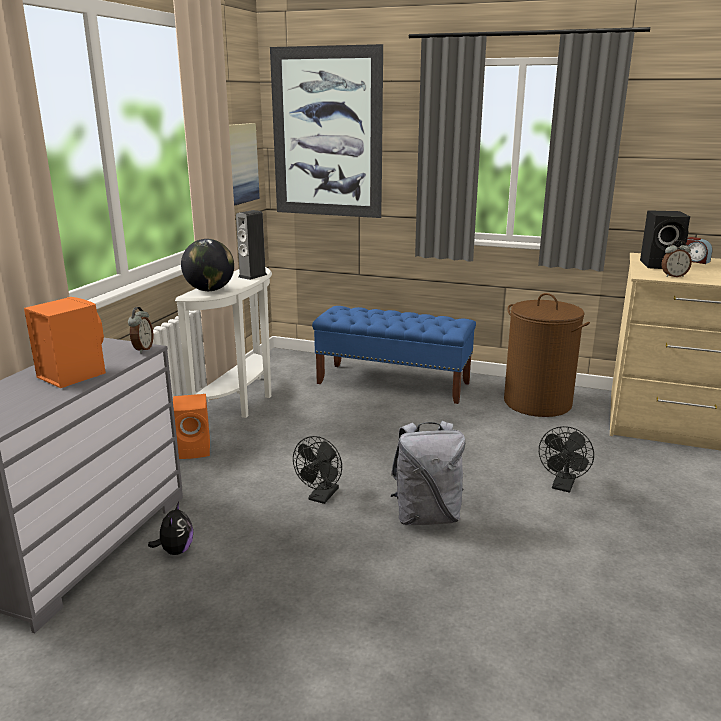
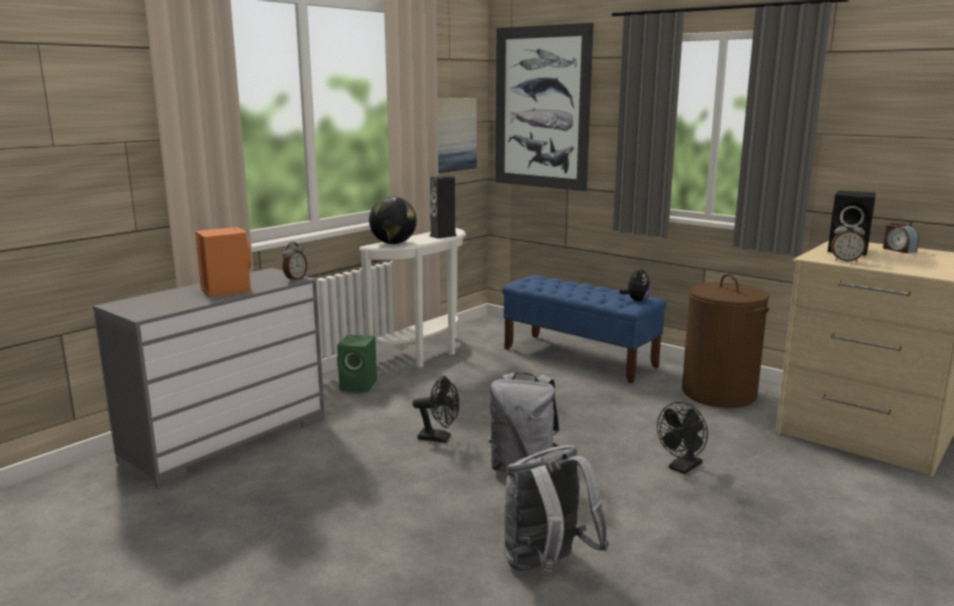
camera: 20 degrees right, 5 degrees down
plush toy [148,502,193,555] -> plush toy moved to [619,266,651,301]
orange speaker [173,394,210,459] -> green speaker [337,335,377,392]
black fan [293,436,342,504] -> black fan turned 120 degrees counterclockwise [412,376,459,443]
none -> grey backpack [504,445,609,572]

